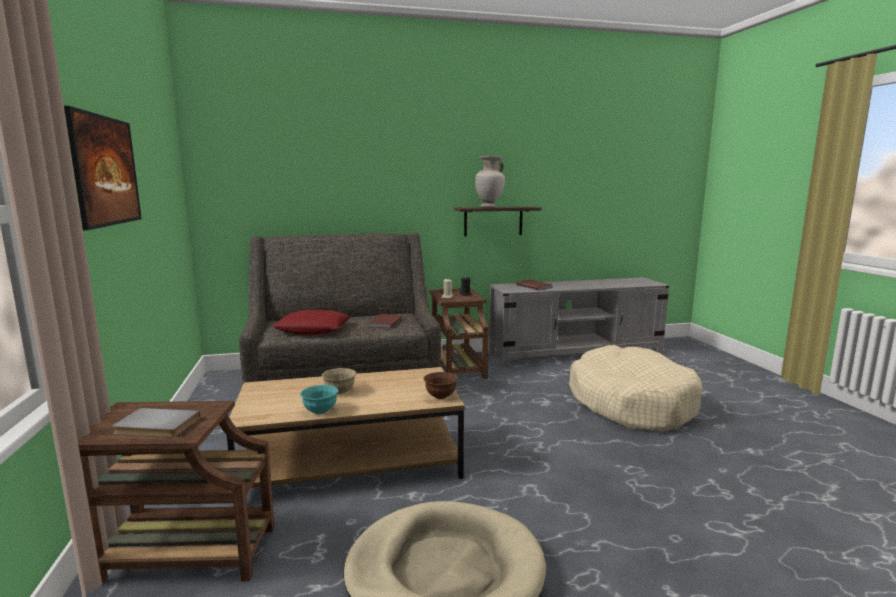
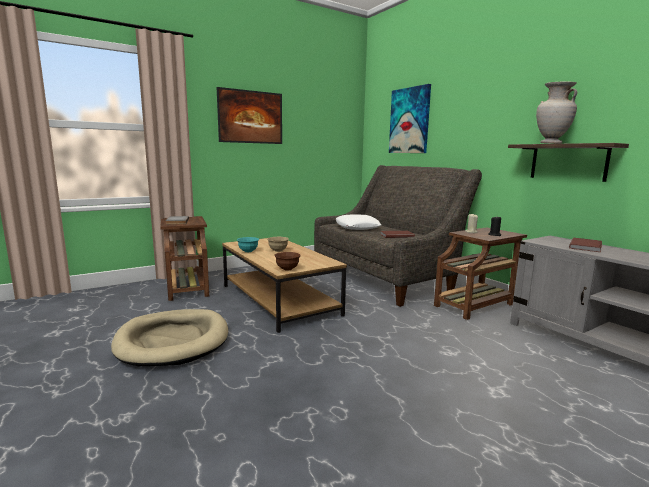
camera: 70 degrees right, 0 degrees up
red pillow [272,310,351,335] -> white pillow [336,214,381,230]
beige dog bed [570,345,703,432] -> none
none -> picture [389,84,431,153]

